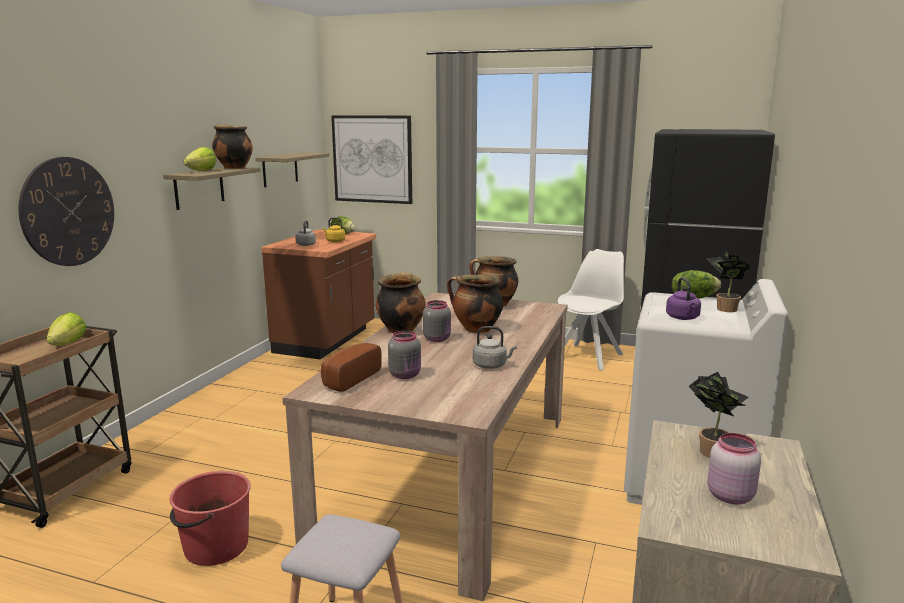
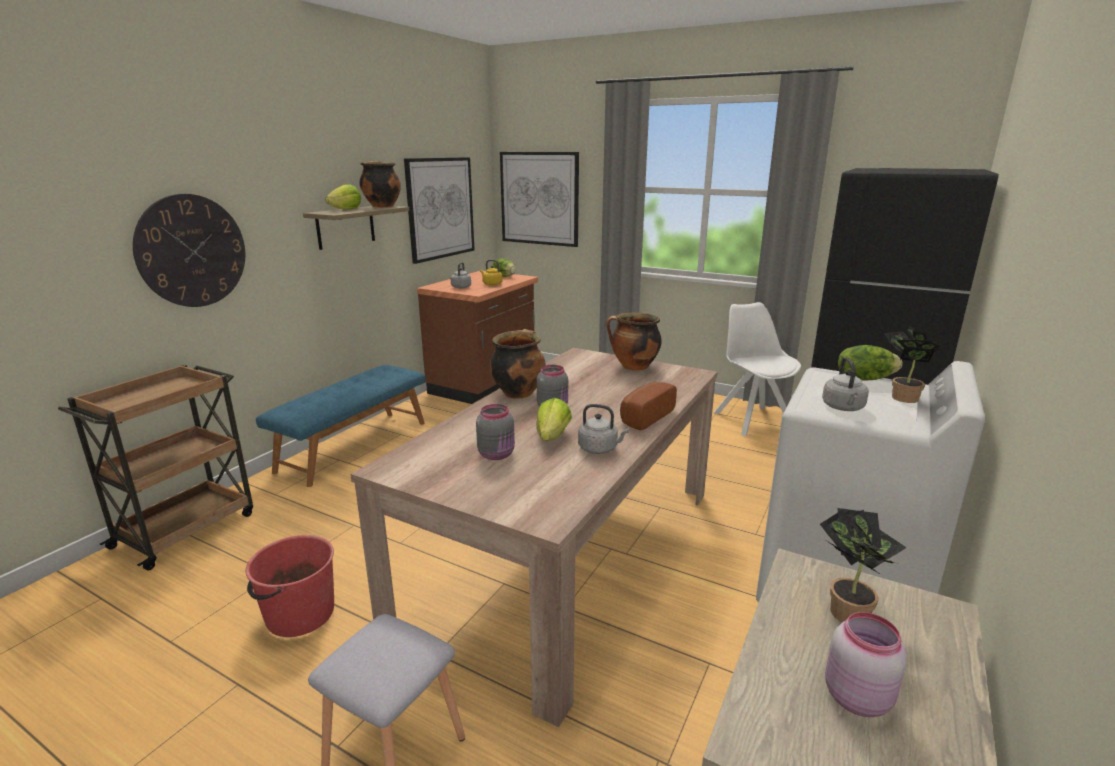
camera: 10 degrees right, 5 degrees up
lettuce [47,313,86,346] -> lettuce moved to [536,398,572,441]
shelf [255,153,329,187] -> picture [404,157,474,264]
bread [321,343,382,392] -> bread moved to [620,382,677,430]
cooking pot [447,275,503,333] -> none
white chair [558,249,624,370] -> white chair turned 60 degrees counterclockwise [714,302,801,436]
purple kettle [666,277,701,320] -> grey kettle [822,357,869,411]
none -> blue bench [256,365,425,487]

